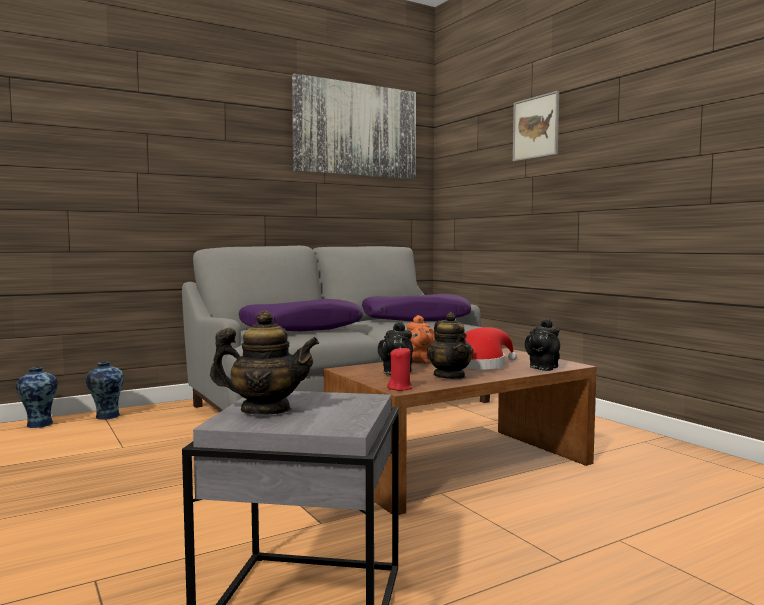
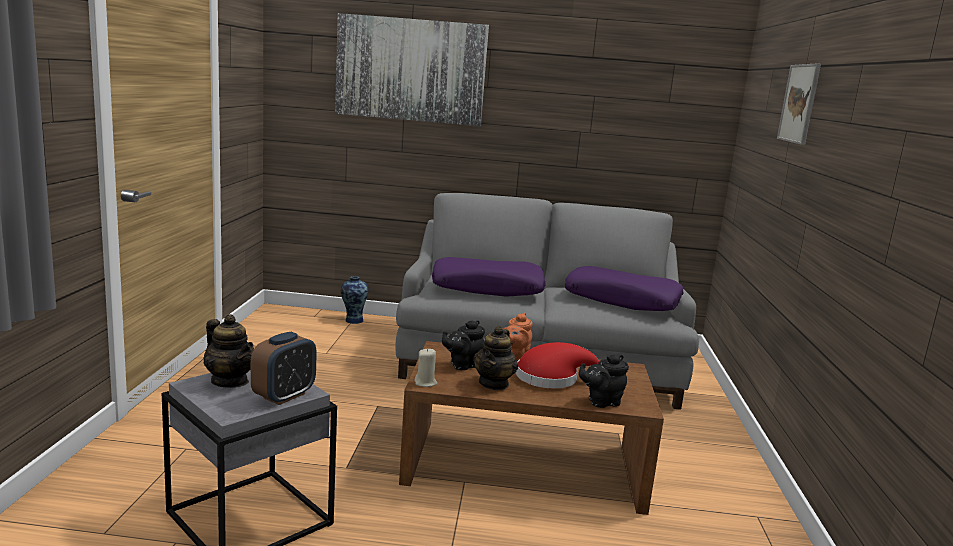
camera: 35 degrees right, 10 degrees up
vase [16,367,58,428] -> none
picture [292,73,416,179] -> picture moved to [335,13,489,126]
red candle [387,346,412,391] -> beige candle [415,349,437,387]
none -> alarm clock [251,332,317,405]

